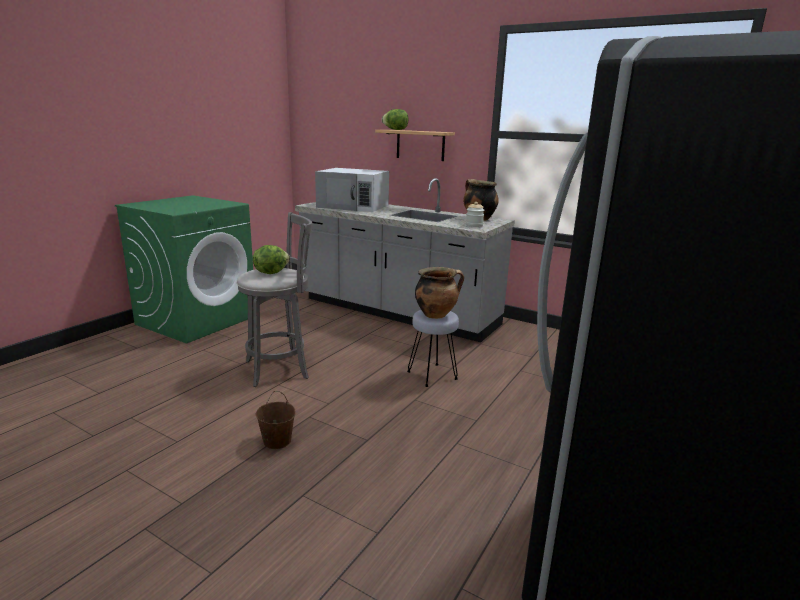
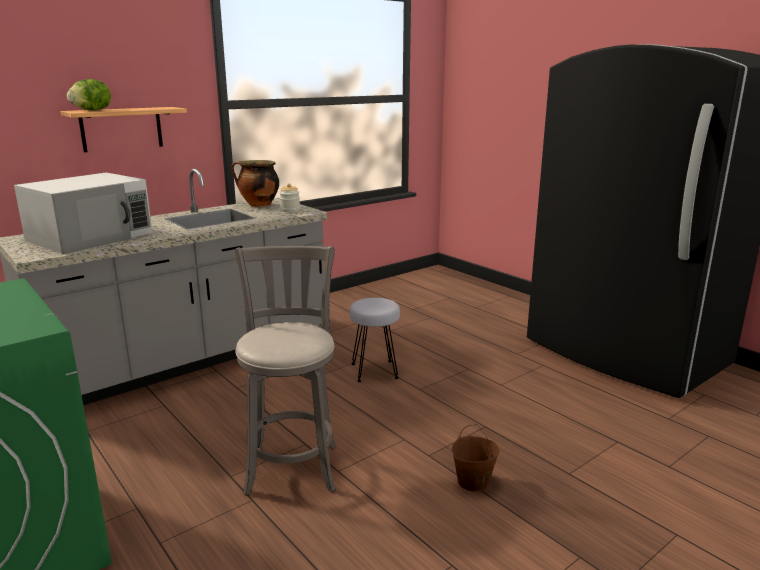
camera: 70 degrees left, 0 degrees up
lettuce [253,245,290,274] -> none
cooking pot [415,267,464,319] -> none

